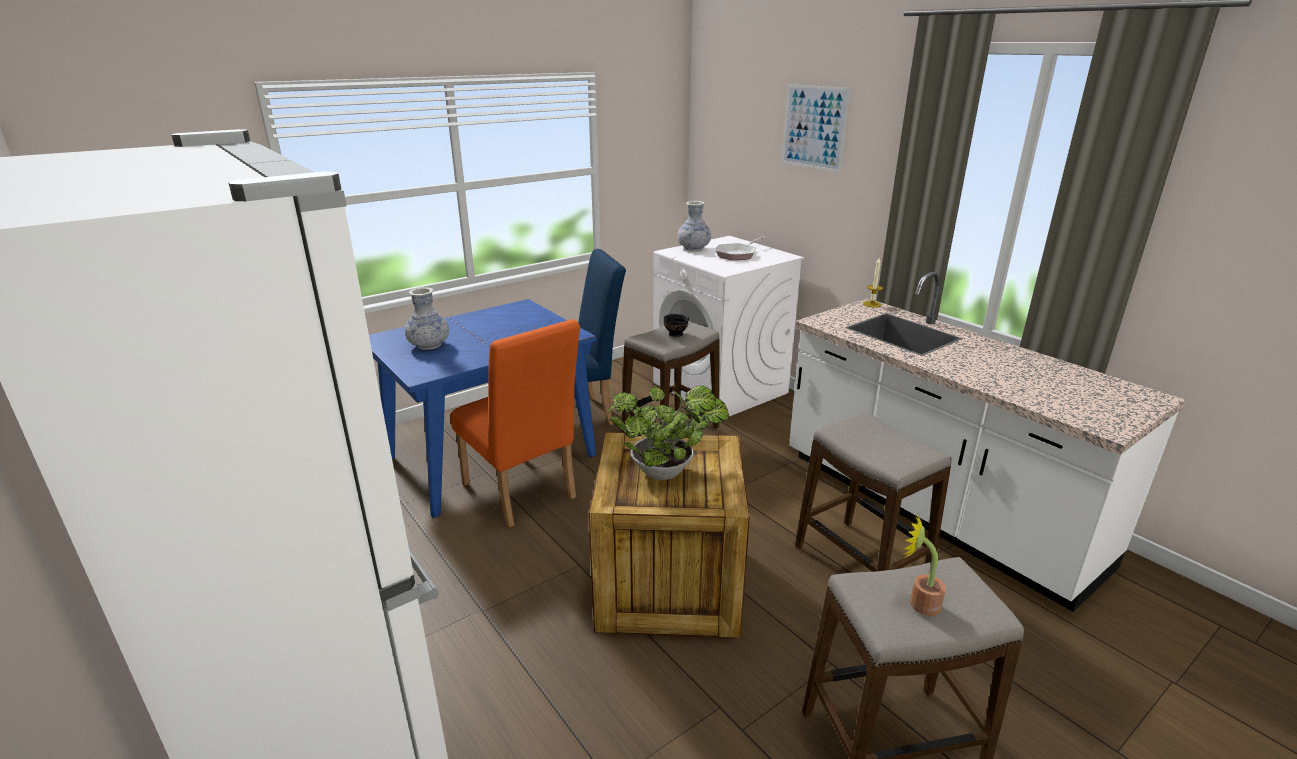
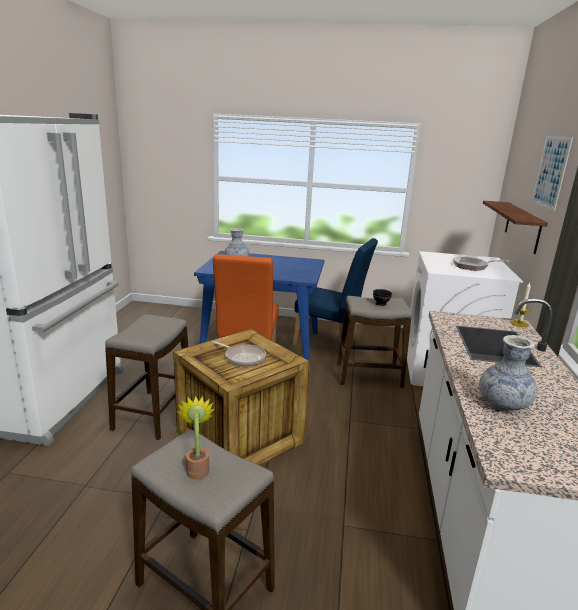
camera: 45 degrees right, 5 degrees down
potted plant [608,386,729,480] -> frying pan [212,341,266,366]
vase [678,201,711,251] -> vase moved to [479,335,537,412]
stool [795,412,952,572] -> stool moved to [105,314,188,440]
none -> shelf [483,201,548,254]

